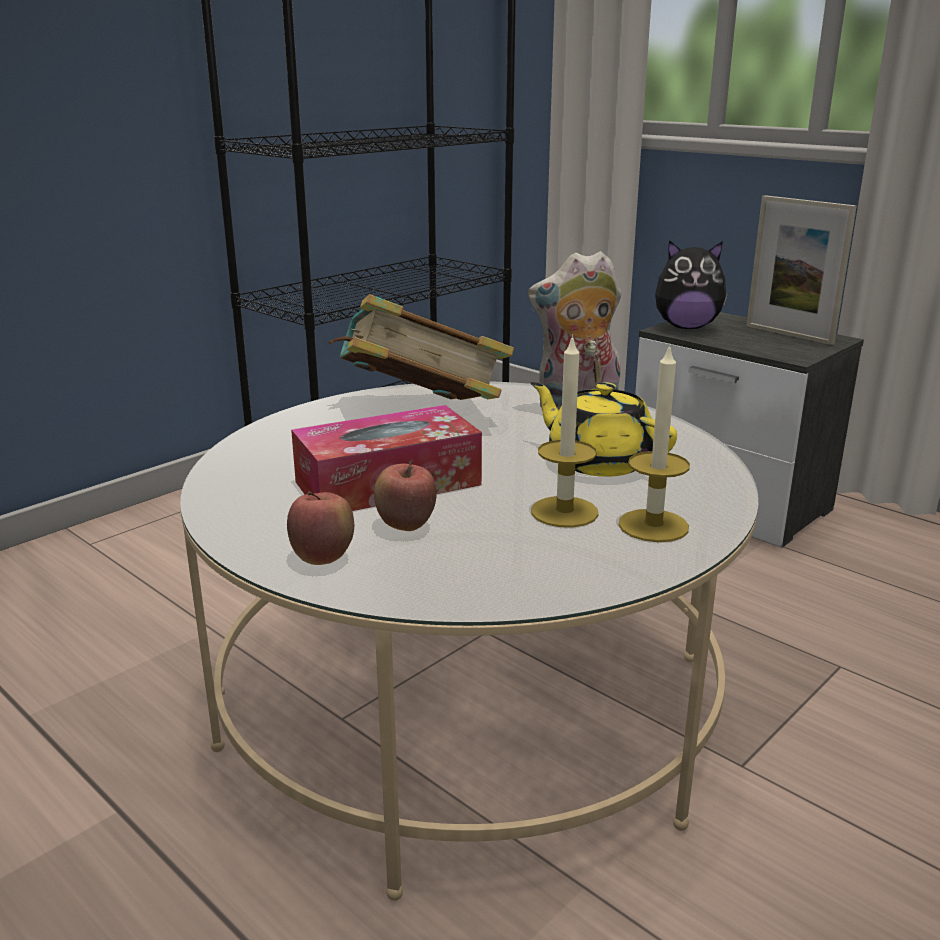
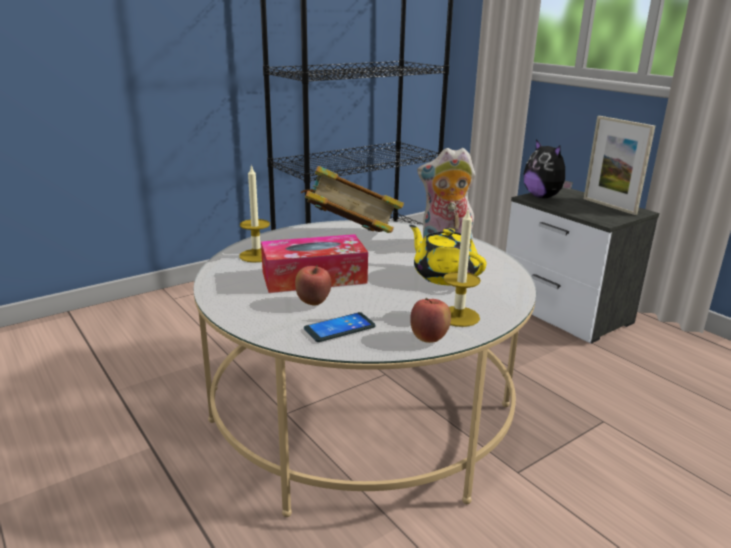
camera: 10 degrees right, 0 degrees up
apple [287,491,354,565] -> apple moved to [410,297,451,343]
candle [531,334,599,528] -> candle moved to [239,164,270,263]
plush toy [655,240,728,329] -> plush toy turned 45 degrees clockwise [523,139,573,198]
none -> phone [304,312,376,342]

